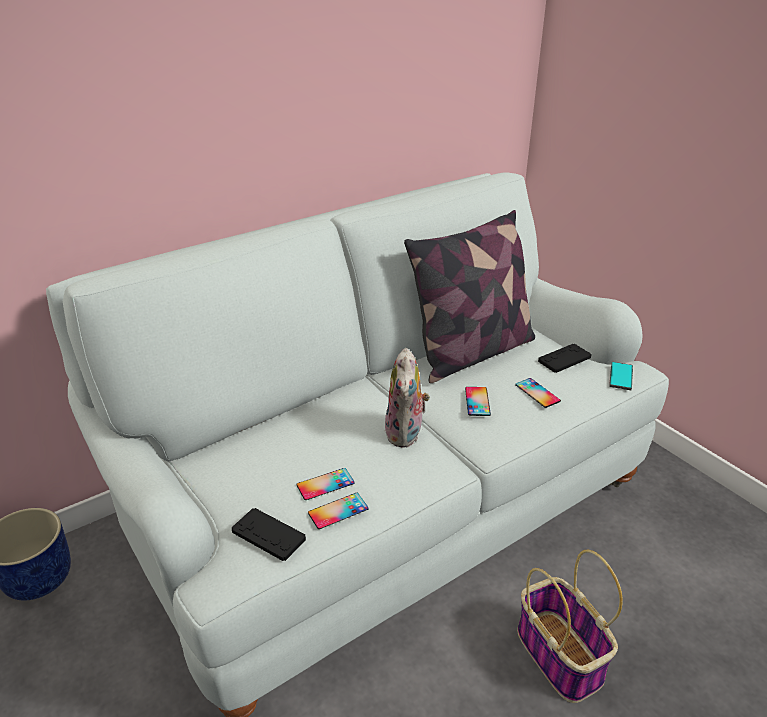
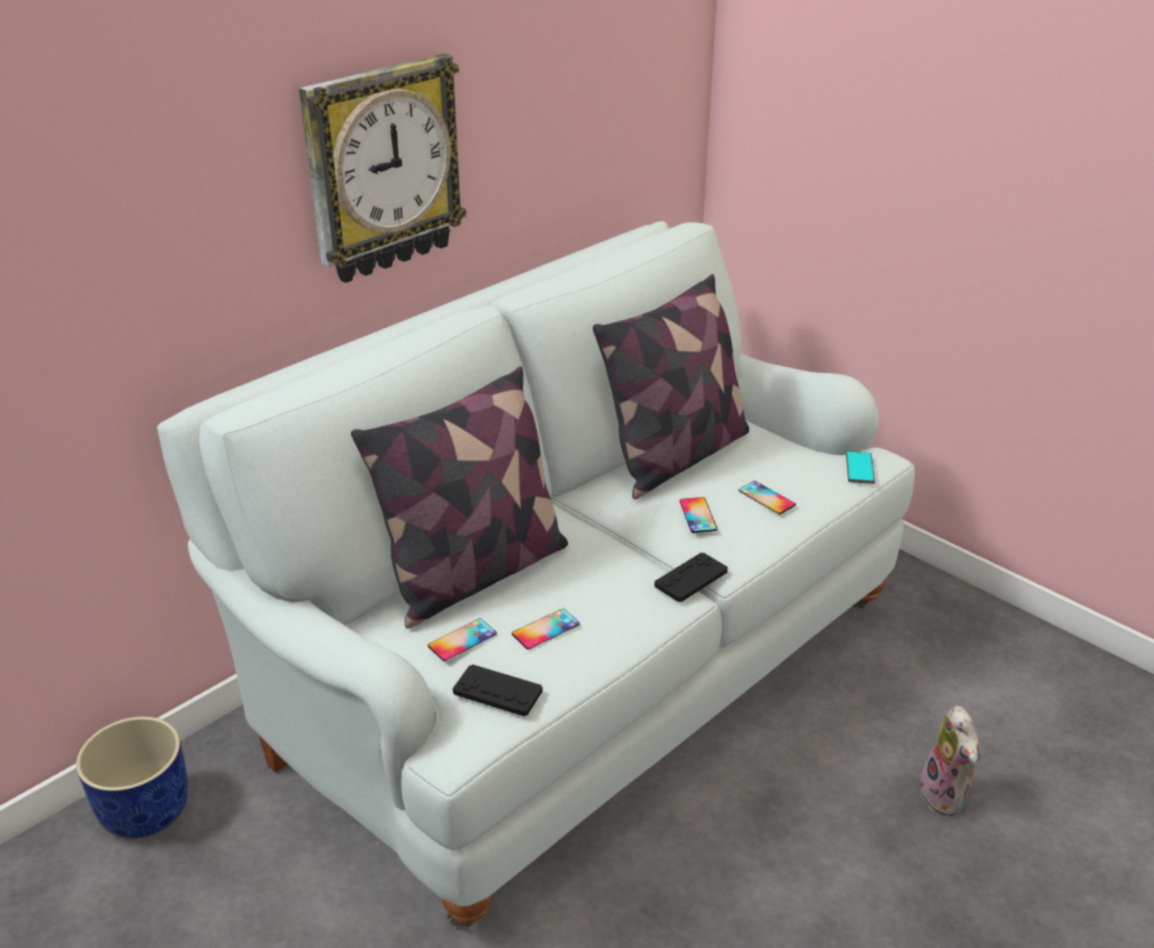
camera: 10 degrees left, 0 degrees up
phone [308,493,368,529] -> phone moved to [428,618,497,661]
plush toy [384,348,430,448] -> plush toy moved to [920,706,981,816]
basket [517,550,623,703] -> none
black game controller [538,344,591,373] -> black game controller moved to [655,553,728,602]
none -> wall clock [299,53,466,283]
none -> pillow [351,366,568,629]

